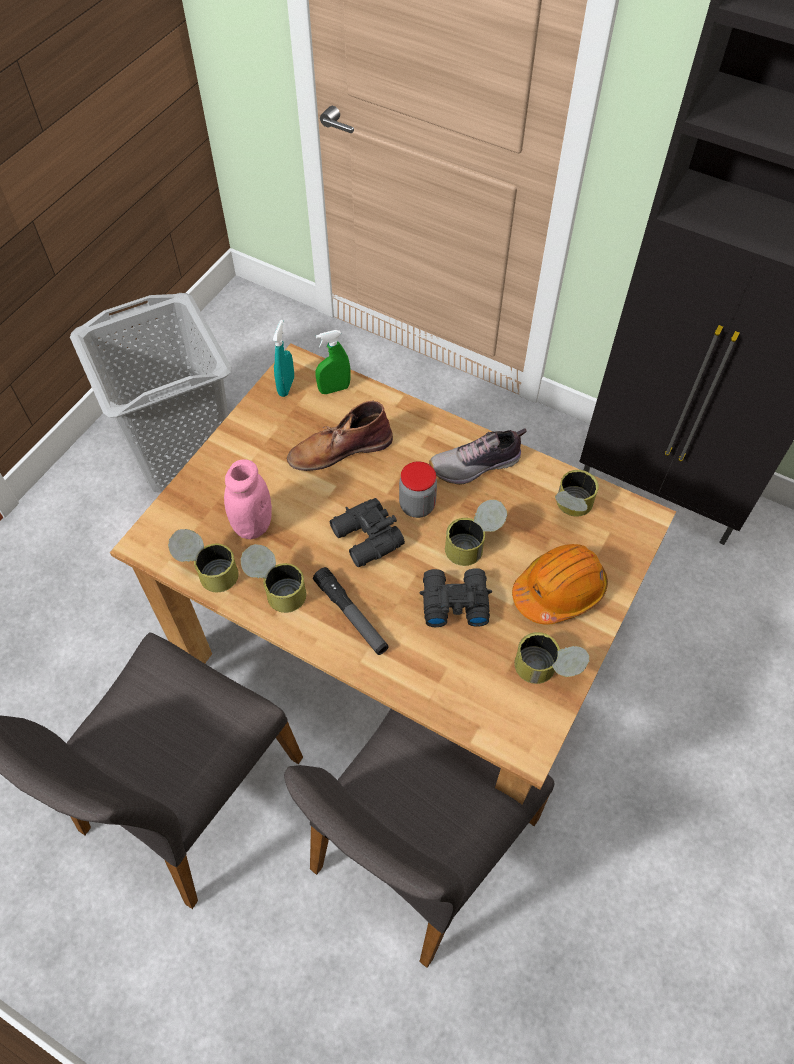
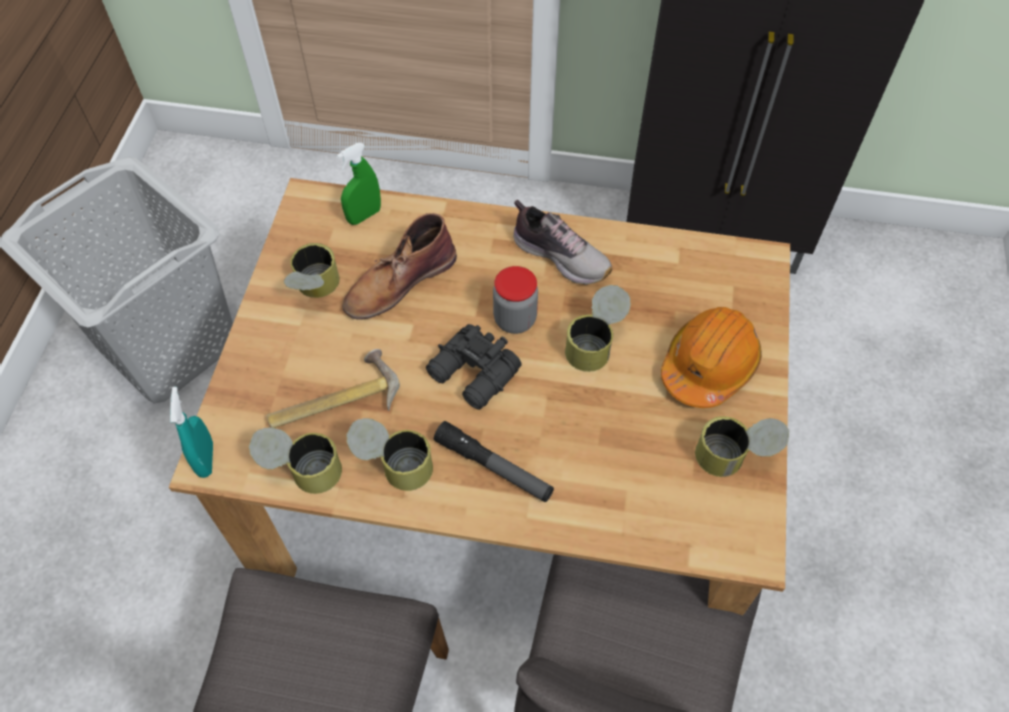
camera: 20 degrees left, 0 degrees up
pink jar [224,459,272,539] -> hammer [267,349,400,428]
turquoise spray bottle [273,320,294,397] -> turquoise spray bottle moved to [170,387,213,478]
black binoculars [420,568,492,627] -> none
shoe [429,428,527,485] -> shoe turned 105 degrees counterclockwise [513,200,612,285]
can [555,470,599,517] -> can moved to [284,243,340,298]

